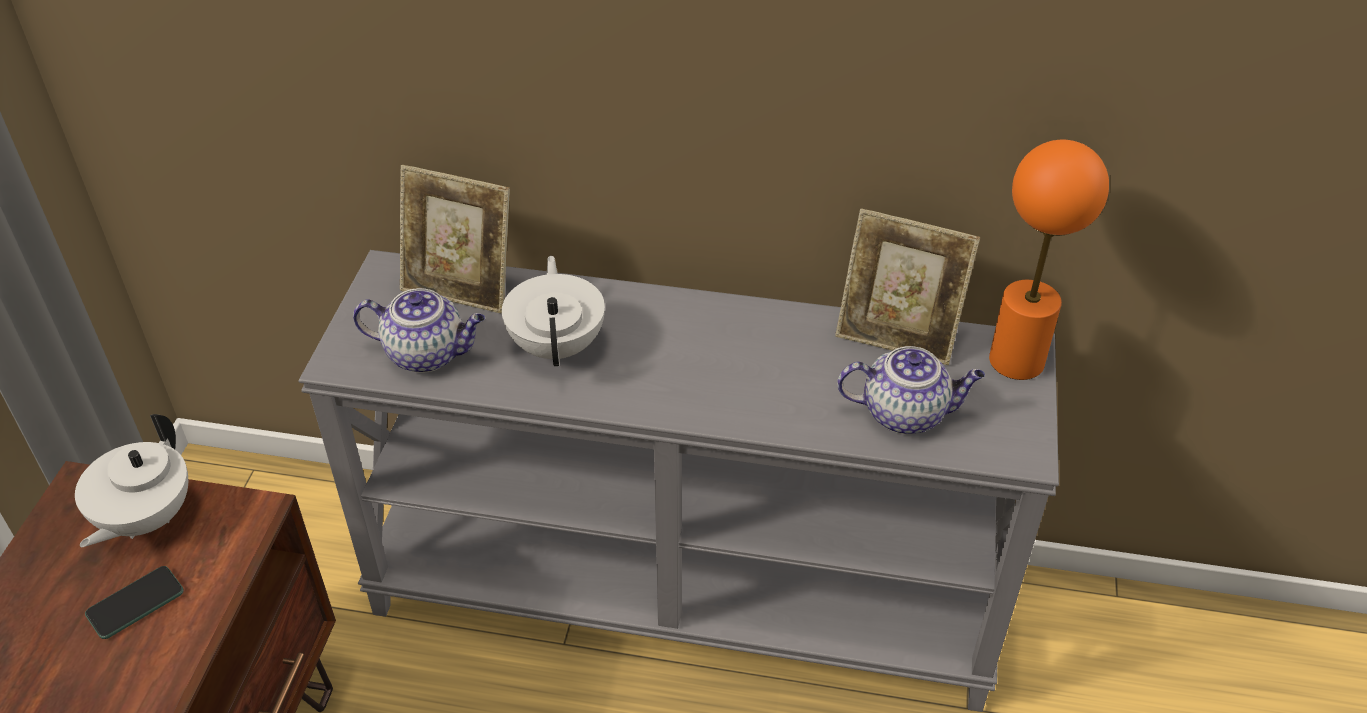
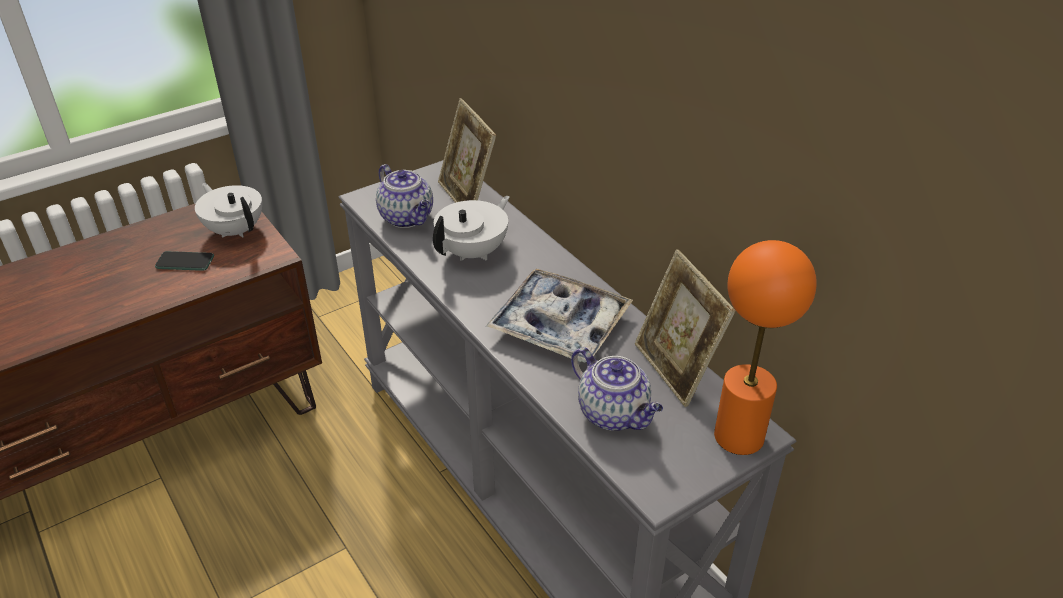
camera: 45 degrees right, 5 degrees down
white teapot [75,414,188,547] -> white teapot turned 75 degrees clockwise [195,183,262,238]
none -> tray [486,269,633,363]

